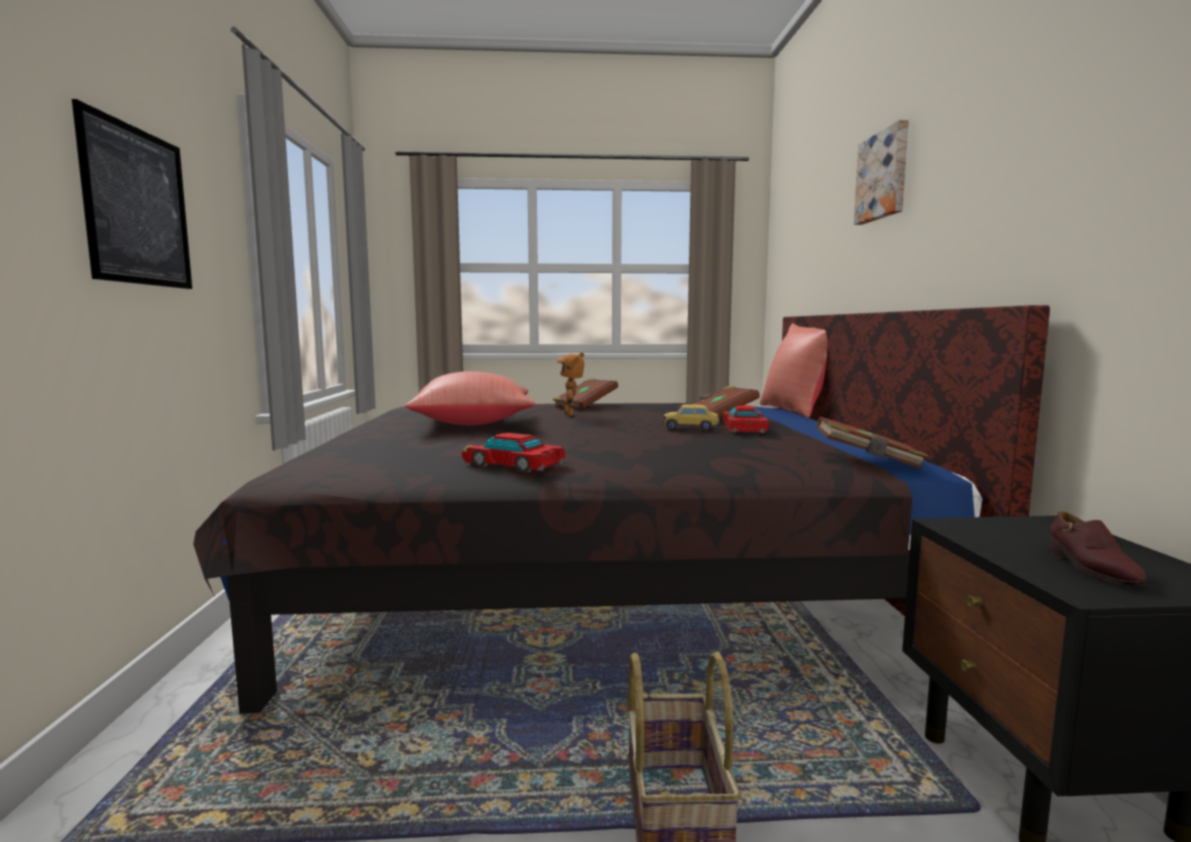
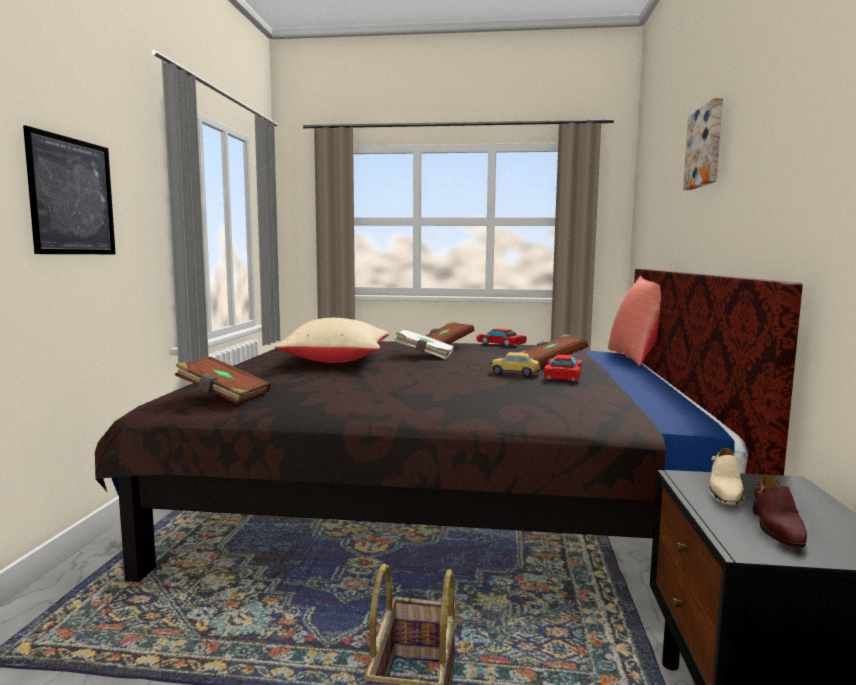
camera: 10 degrees right, 0 degrees up
red pillow [405,371,535,425] -> beige pillow [275,318,389,363]
toy car [462,433,565,473] -> toy car moved to [476,329,527,347]
toy robot [557,352,585,417] -> white book [394,329,454,360]
brown book [816,416,928,469] -> brown book moved to [175,357,271,405]
none -> beige shoe [709,448,743,505]

